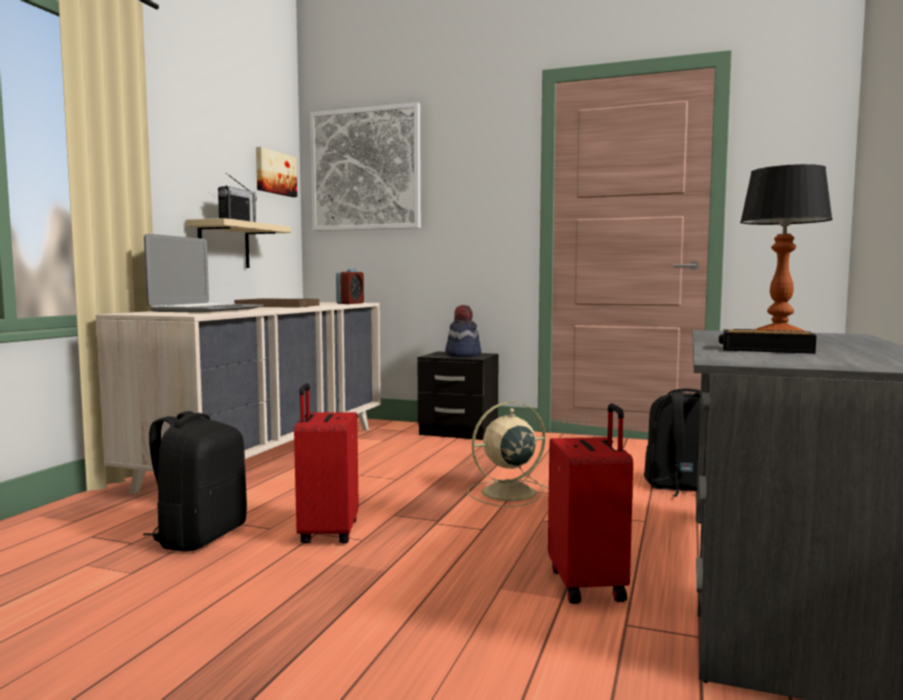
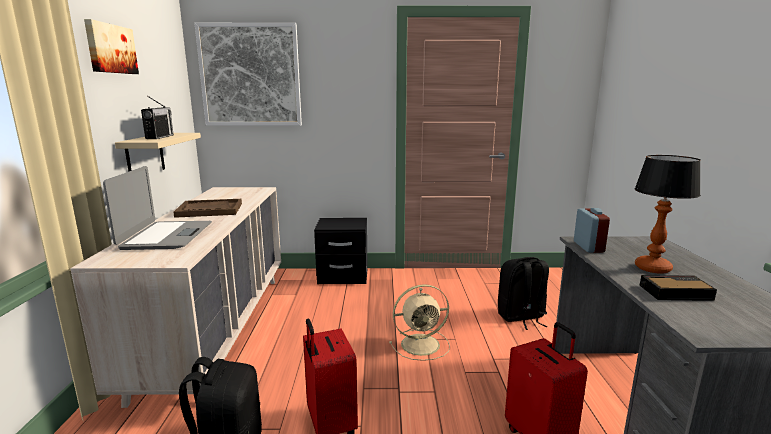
camera: 20 degrees left, 10 degrees up
picture [256,147,297,197] -> picture moved to [84,19,139,74]
alarm clock [336,268,364,304] -> alarm clock moved to [574,208,610,252]
hat [445,305,481,357] -> none
beige fan [467,401,549,507] -> beige fan turned 150 degrees counterclockwise [389,284,450,361]

